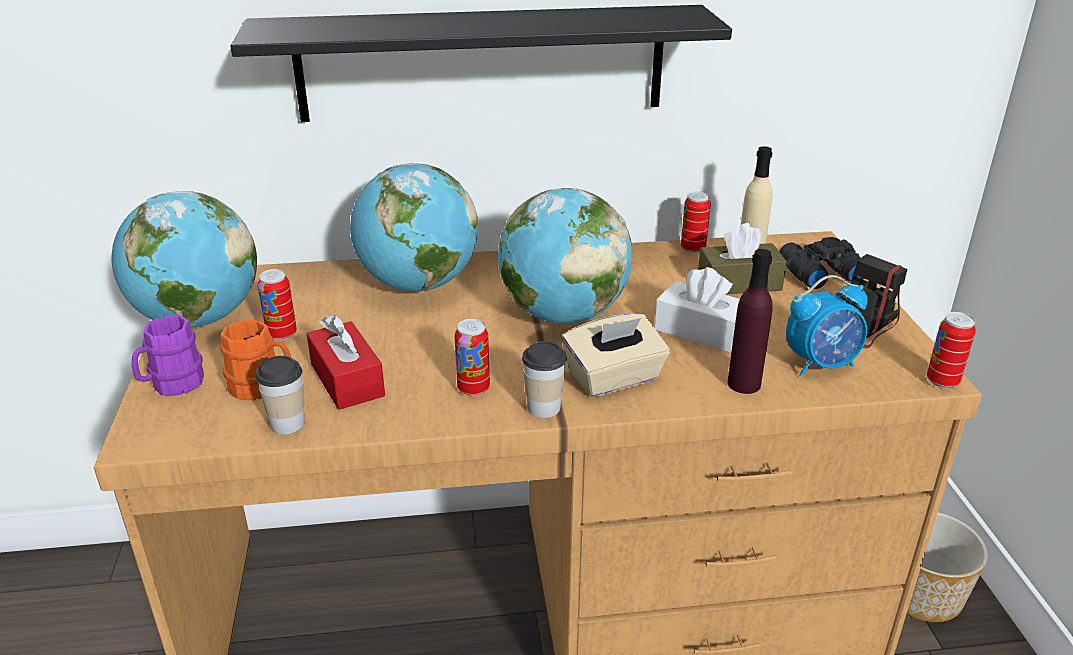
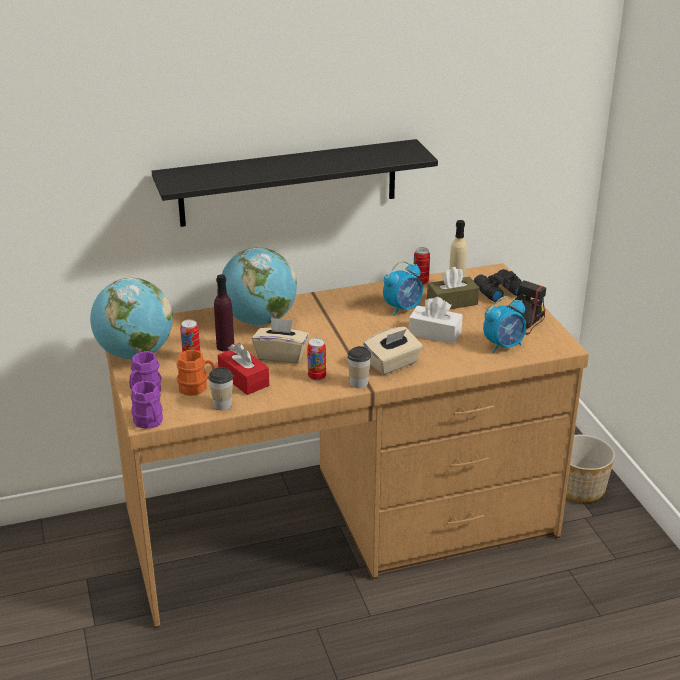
camera: 10 degrees left, 0 degrees up
globe [498,188,632,324] -> none
purple bottle [727,249,772,394] -> purple bottle moved to [214,274,234,352]
can [927,312,976,388] -> none
none -> purple mug [130,381,163,429]
none -> beige tissue box [252,317,309,364]
none -> alarm clock [383,261,423,316]

